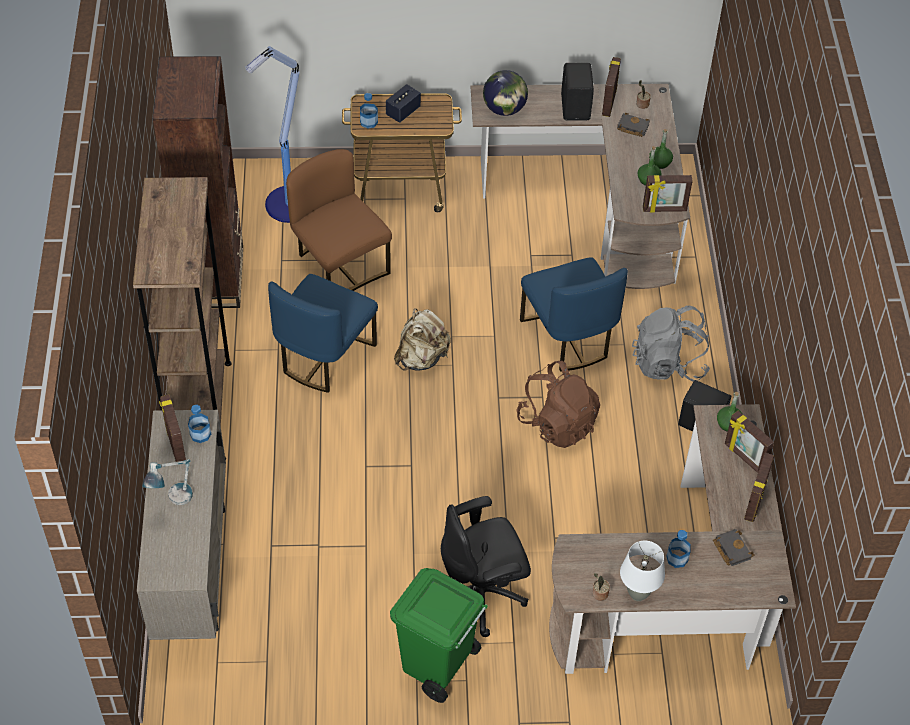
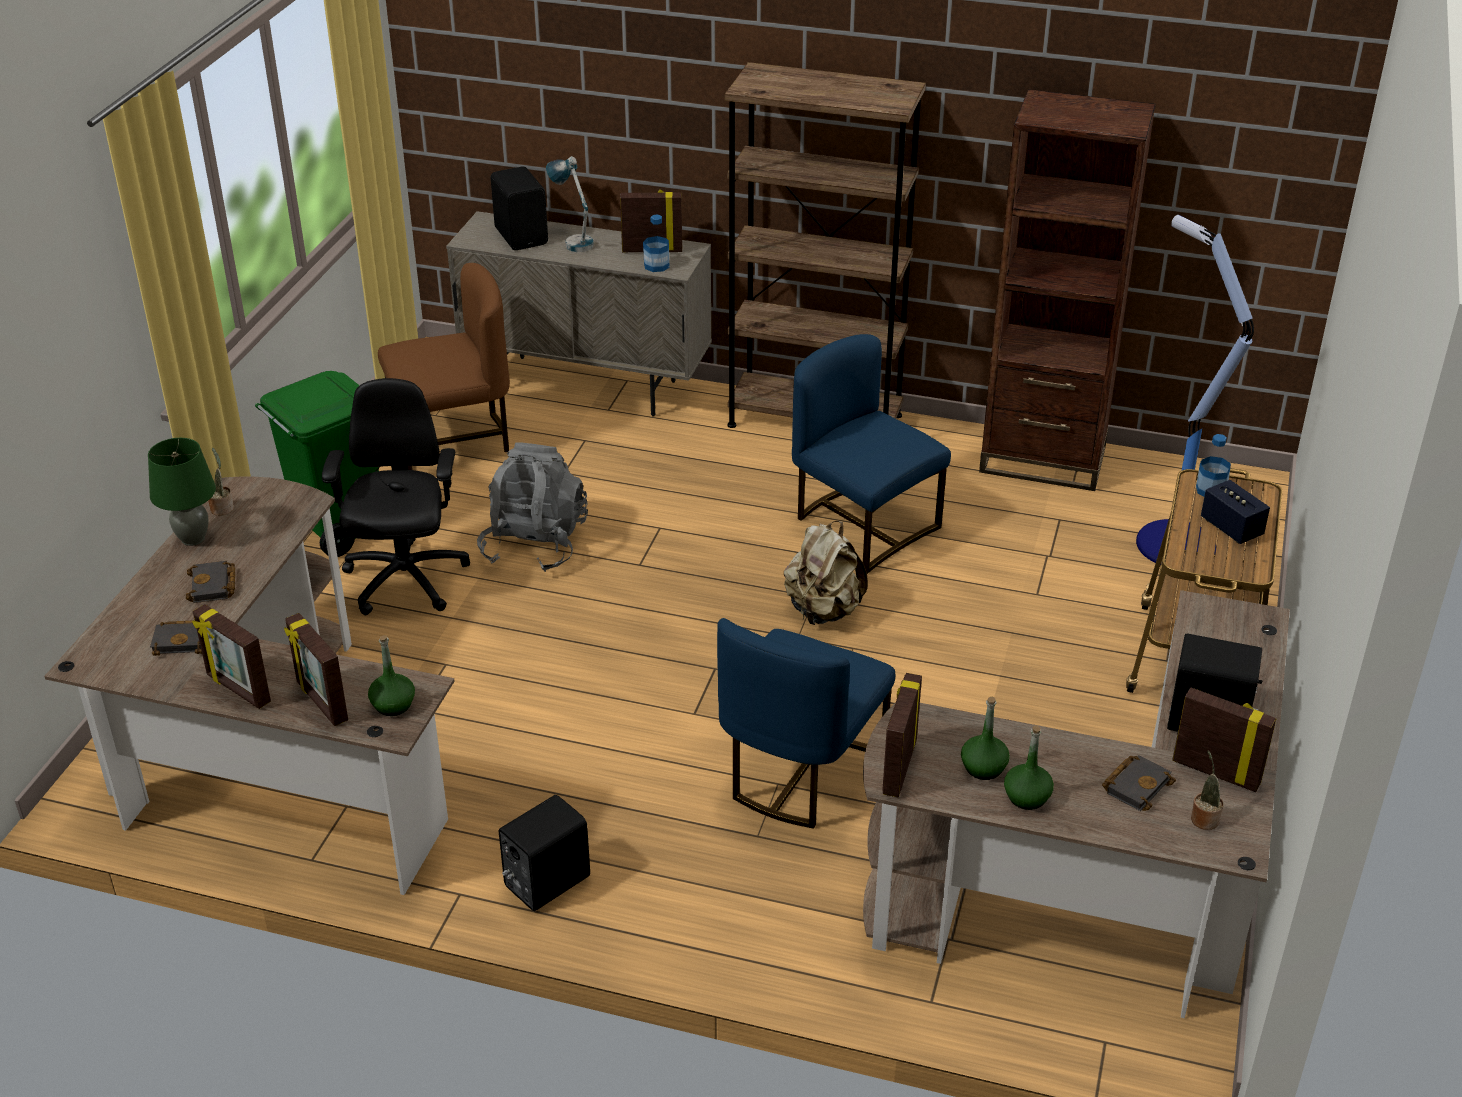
camera: 110 degrees right, 15 degrees down
brown chair [286,149,392,291] -> brown chair moved to [378,263,510,470]
globe [483,70,528,116] -> none
brown backpack [517,361,600,448] -> none
blue chair [520,257,628,372] -> blue chair turned 60 degrees counterclockwise [717,618,895,829]
white table lamp [620,541,665,601] -> green table lamp [148,438,216,546]
grey backpack [632,306,710,382] -> grey backpack moved to [477,443,588,572]
bottle [667,530,691,568] -> black book [186,561,235,603]
picture frame [725,411,774,473] -> picture frame turned 105 degrees counterclockwise [284,613,348,726]
none -> black speaker [491,166,548,250]

